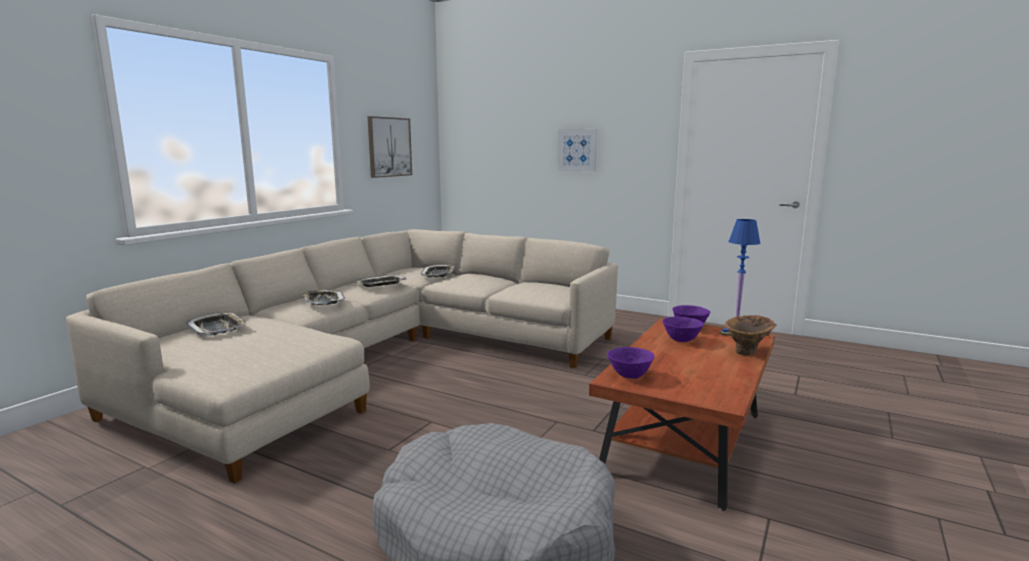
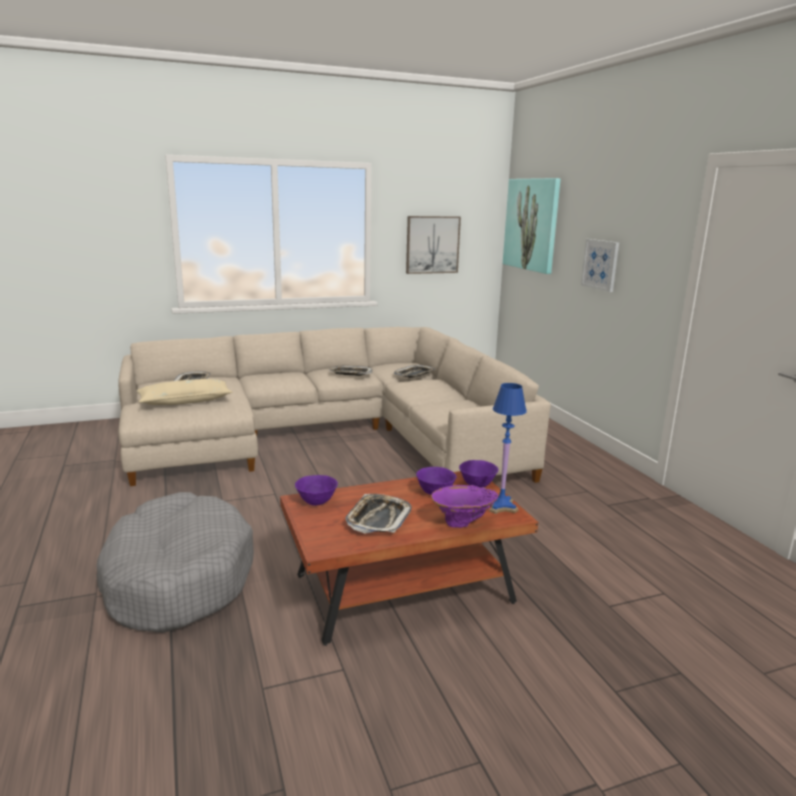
camera: 40 degrees right, 5 degrees up
tray [302,290,345,305] -> tray moved to [345,494,412,534]
brown vase [725,315,777,356] -> purple vase [431,485,498,528]
none -> beige pillow [136,379,233,405]
none -> picture [503,178,561,274]

